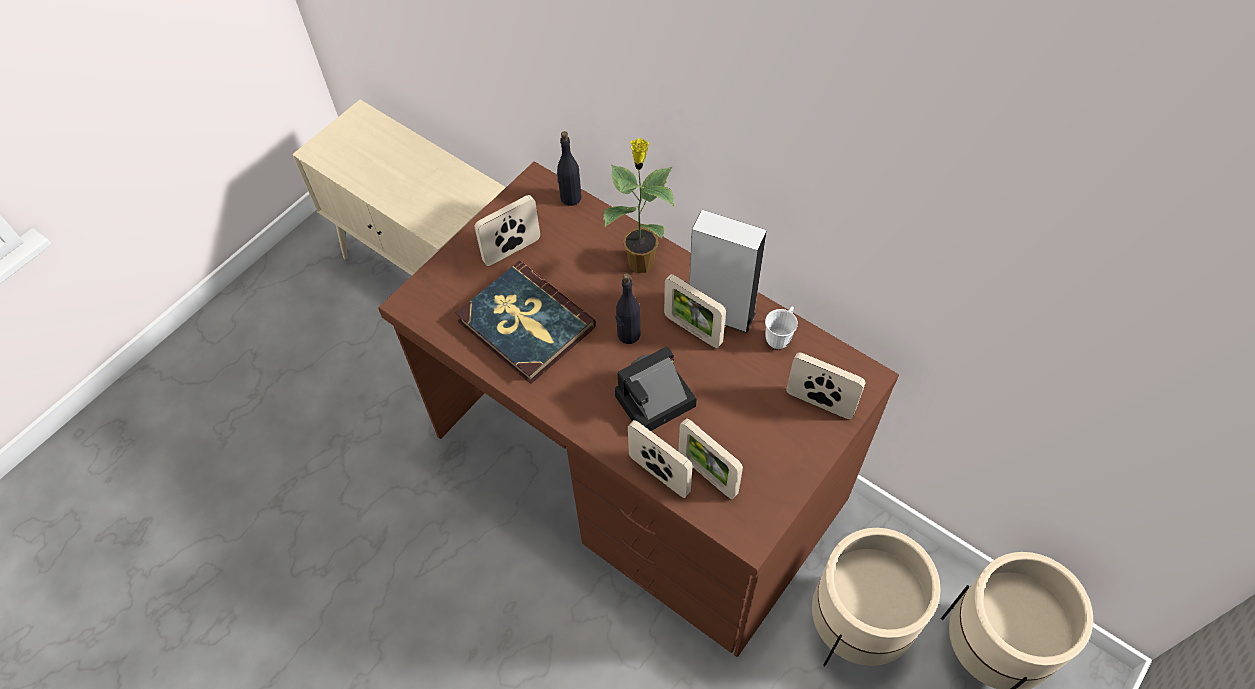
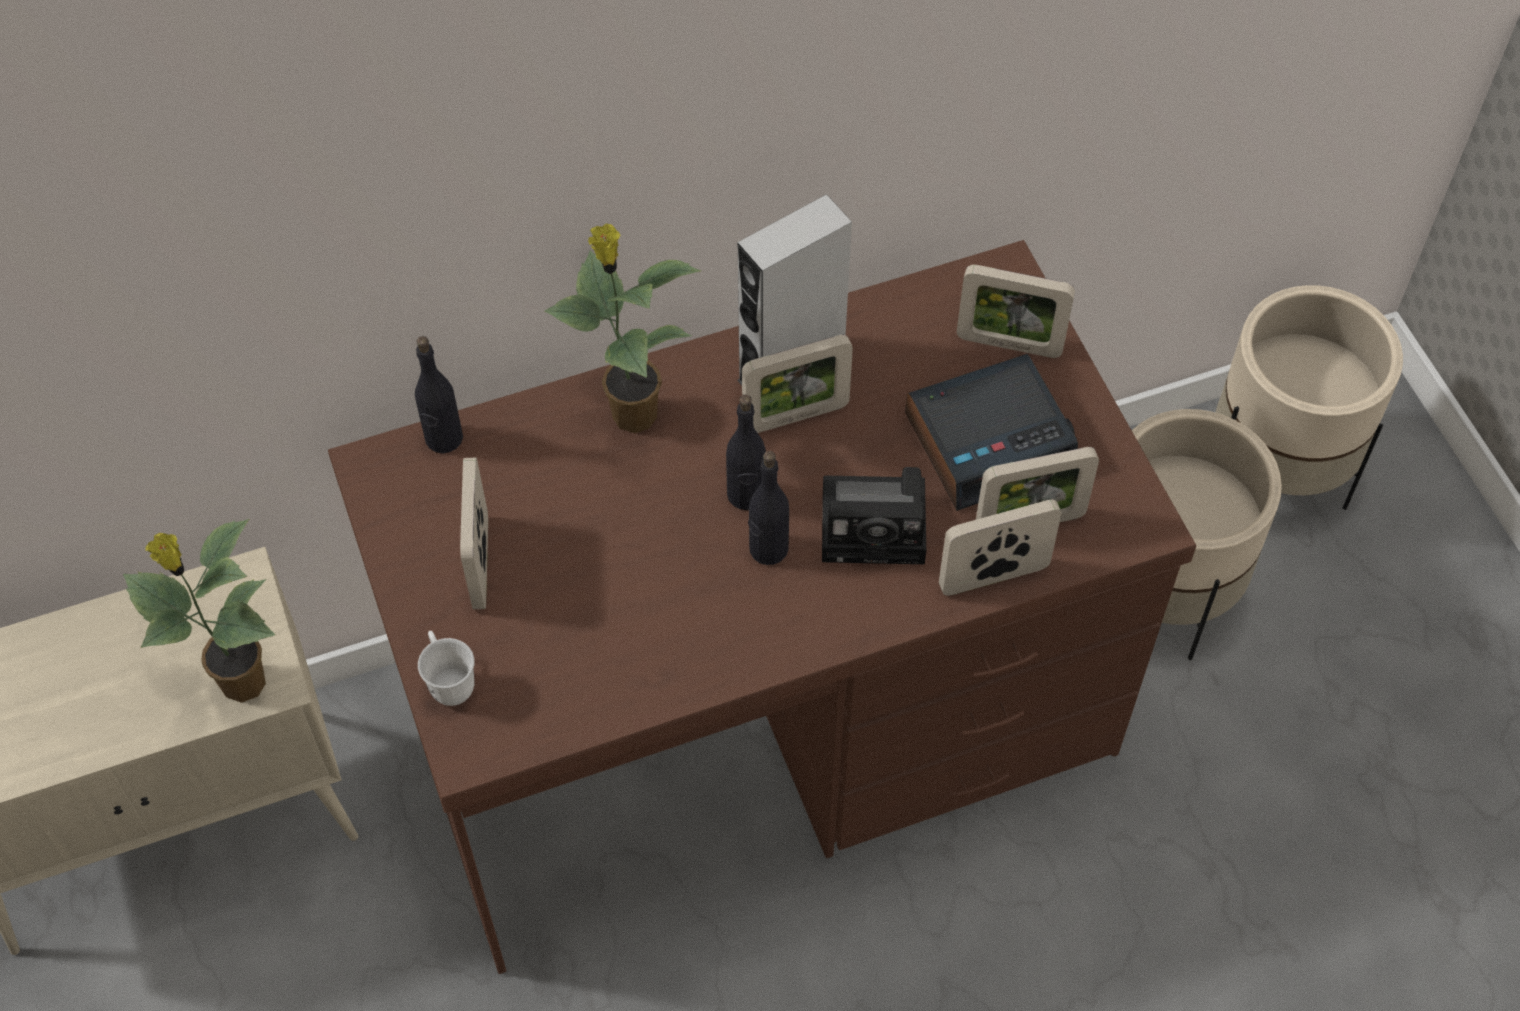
camera: 60 degrees left, 0 degrees up
book [455,261,596,384] -> none
camera [615,347,697,431] -> camera turned 90 degrees counterclockwise [822,467,926,564]
white mug [765,306,798,349] -> white mug moved to [418,631,474,706]
picture frame [786,353,866,419] -> picture frame turned 135 degrees counterclockwise [957,265,1075,358]
none -> potted plant [123,519,275,703]
none -> black bottle [748,451,789,565]
none -> alarm clock [905,354,1078,511]

